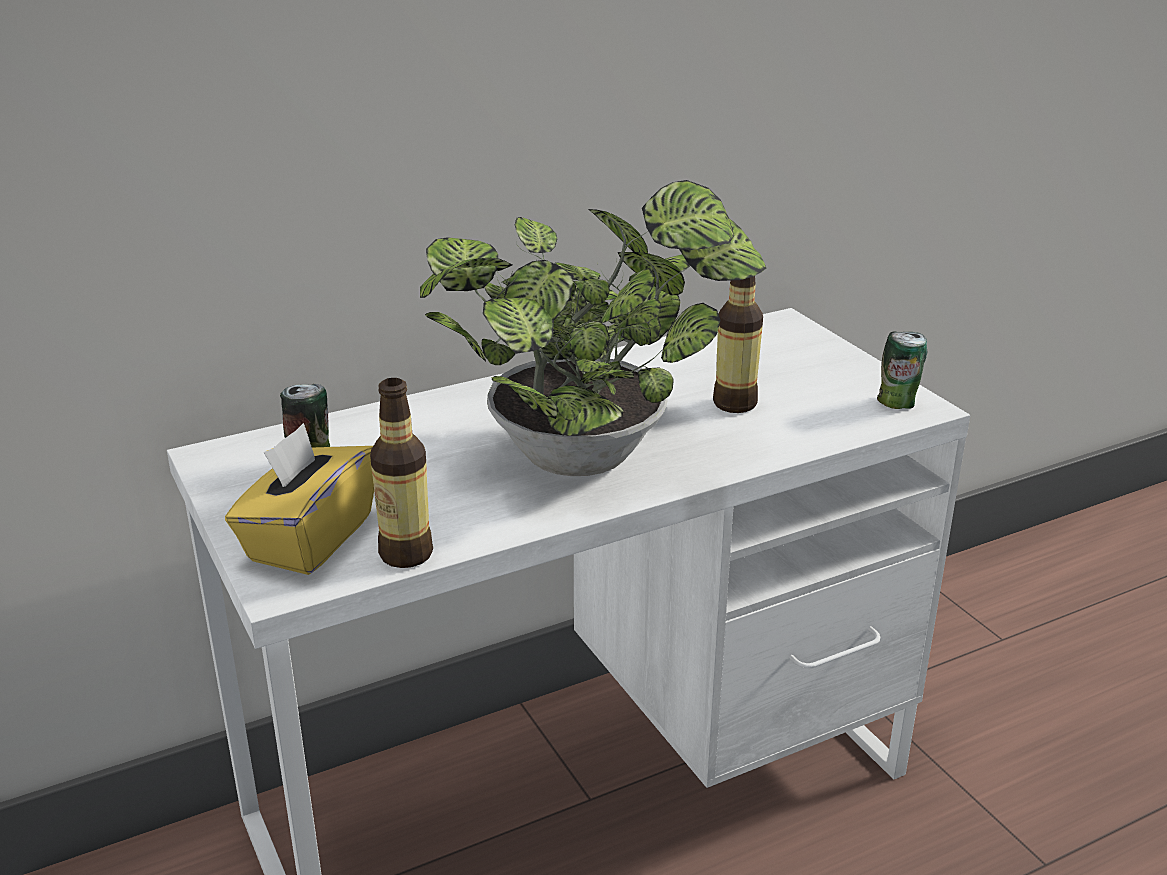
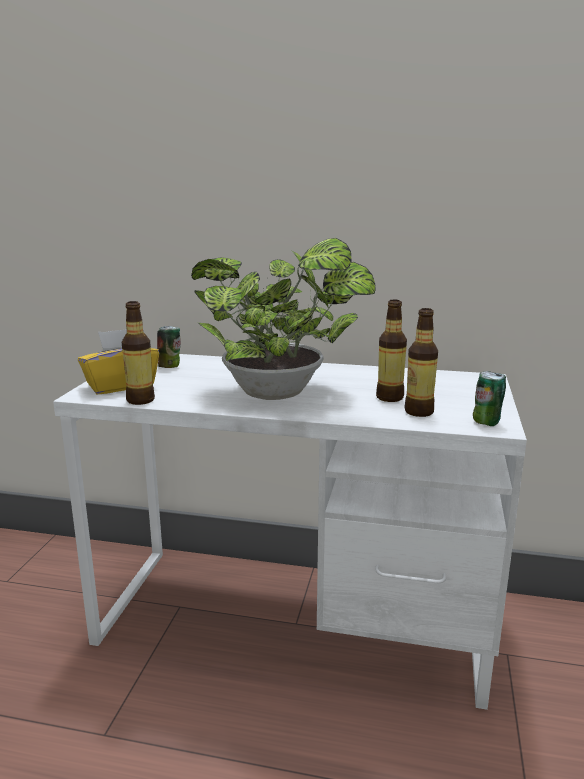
camera: 40 degrees right, 10 degrees down
none -> bottle [405,308,438,417]

